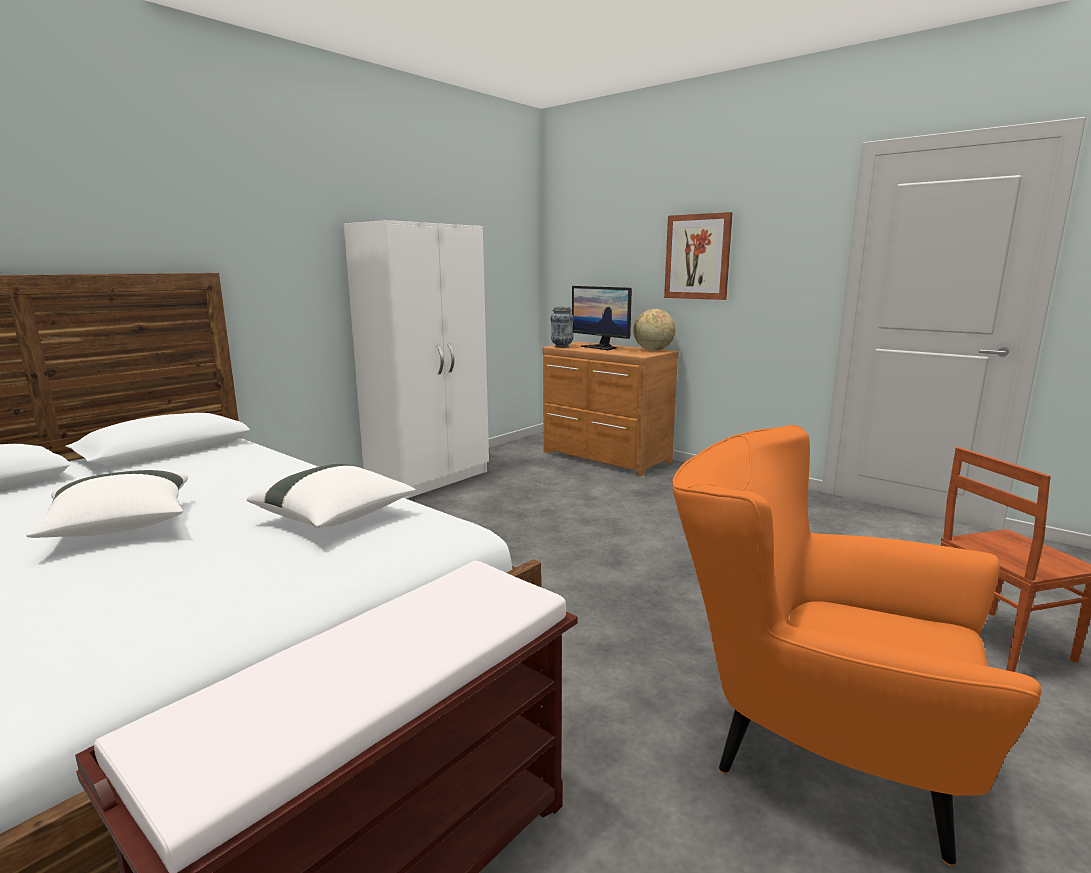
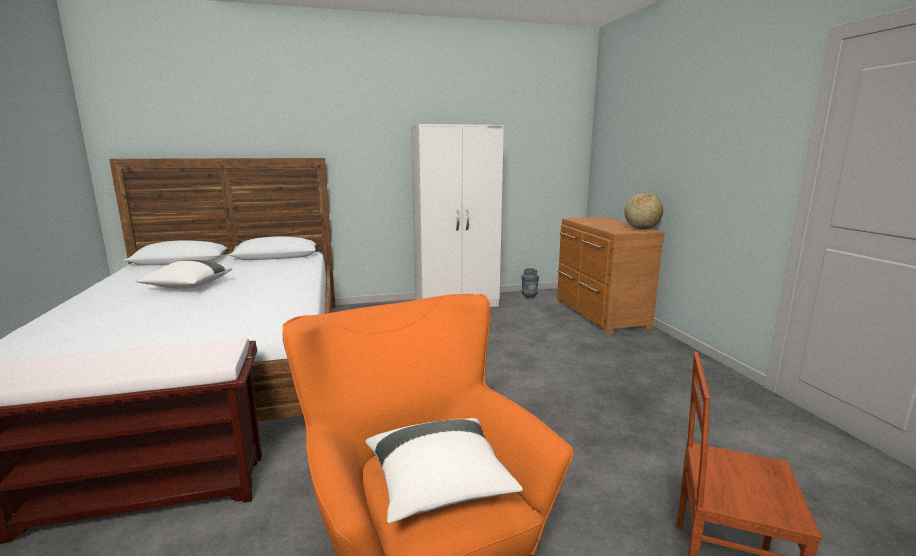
camera: 35 degrees right, 0 degrees up
white pillow [246,463,416,528] -> white pillow moved to [365,418,523,523]
vase [550,307,574,348] -> vase moved to [522,268,539,299]
monitor [572,286,632,350] -> none
picture [664,212,733,300] -> none

